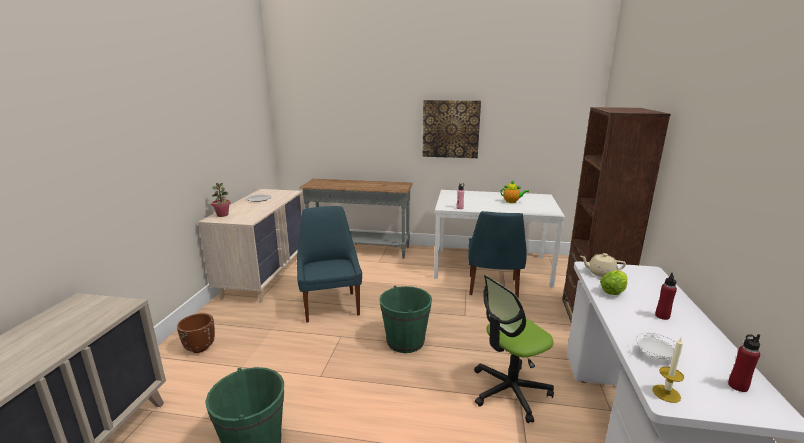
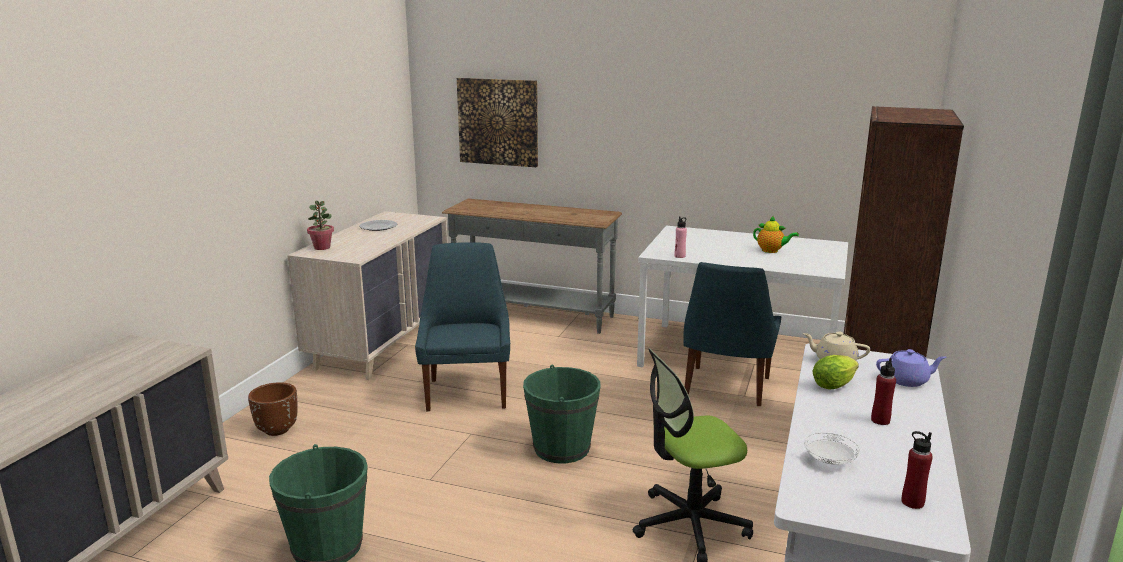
camera: 10 degrees right, 0 degrees up
picture [423,100,481,158] -> picture moved to [457,78,538,167]
candle [652,338,684,403] -> none
none -> purple teapot [876,349,946,387]

